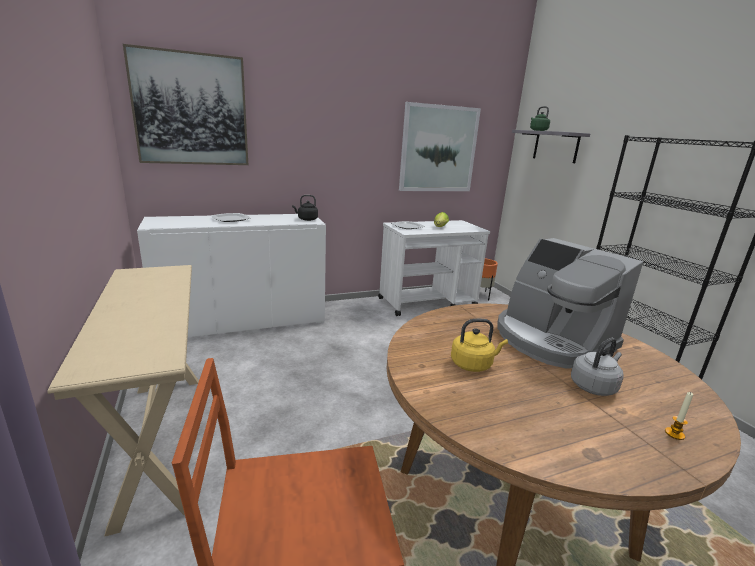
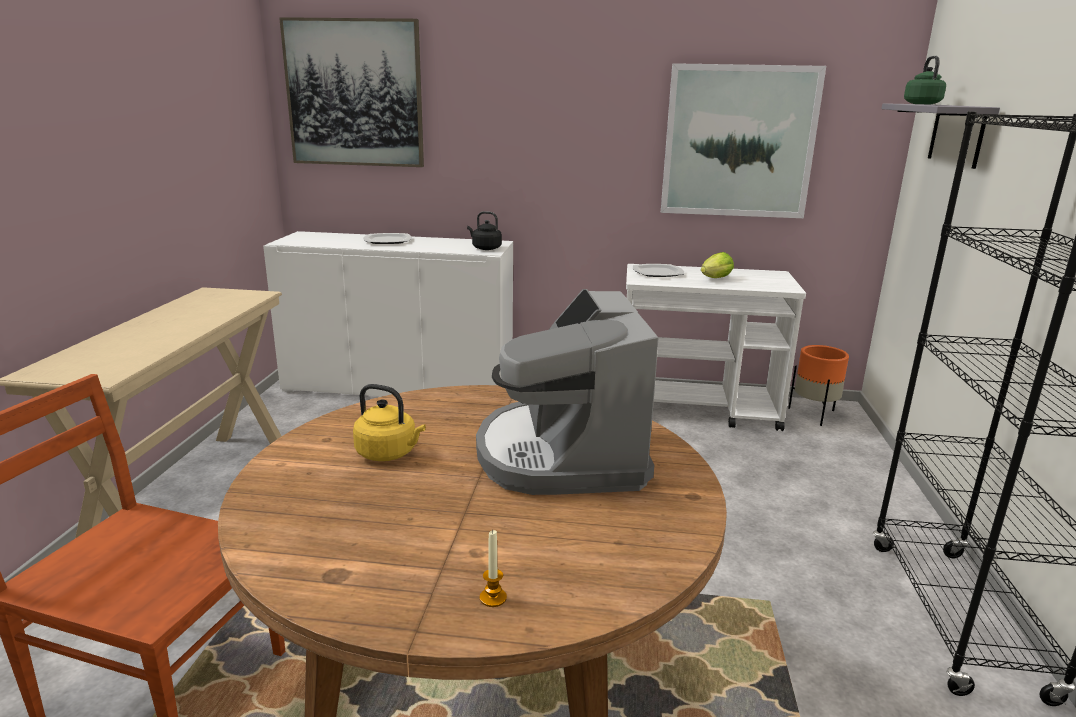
camera: 30 degrees right, 0 degrees up
grey kettle [571,338,624,396] -> none

